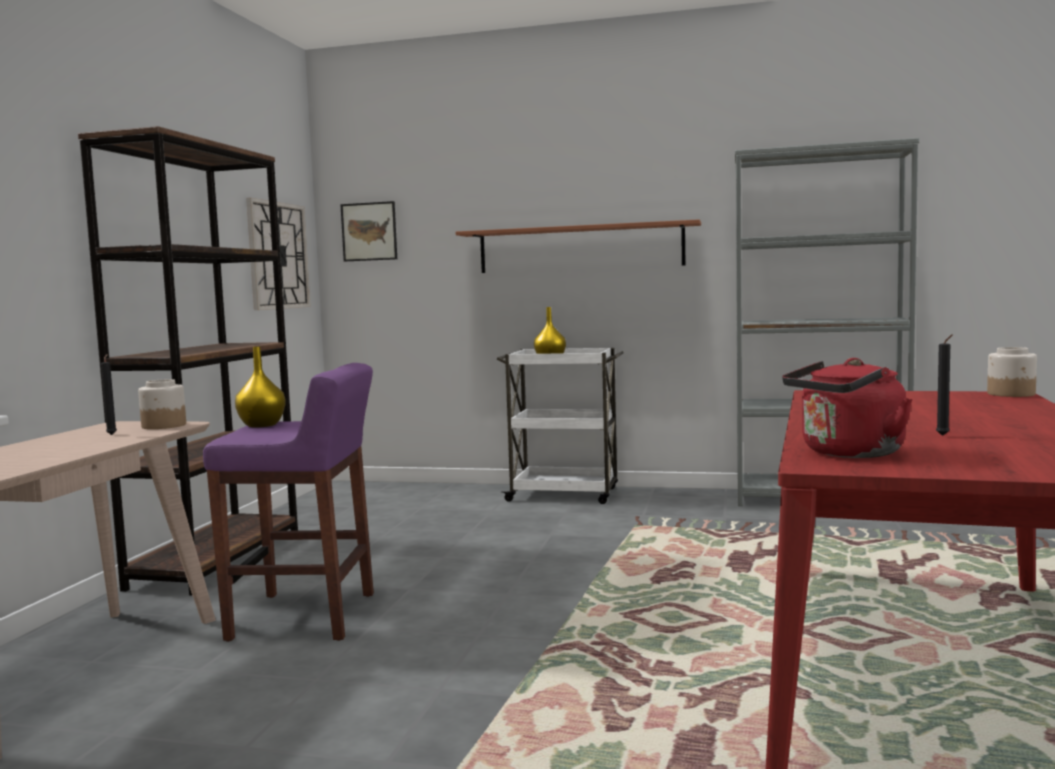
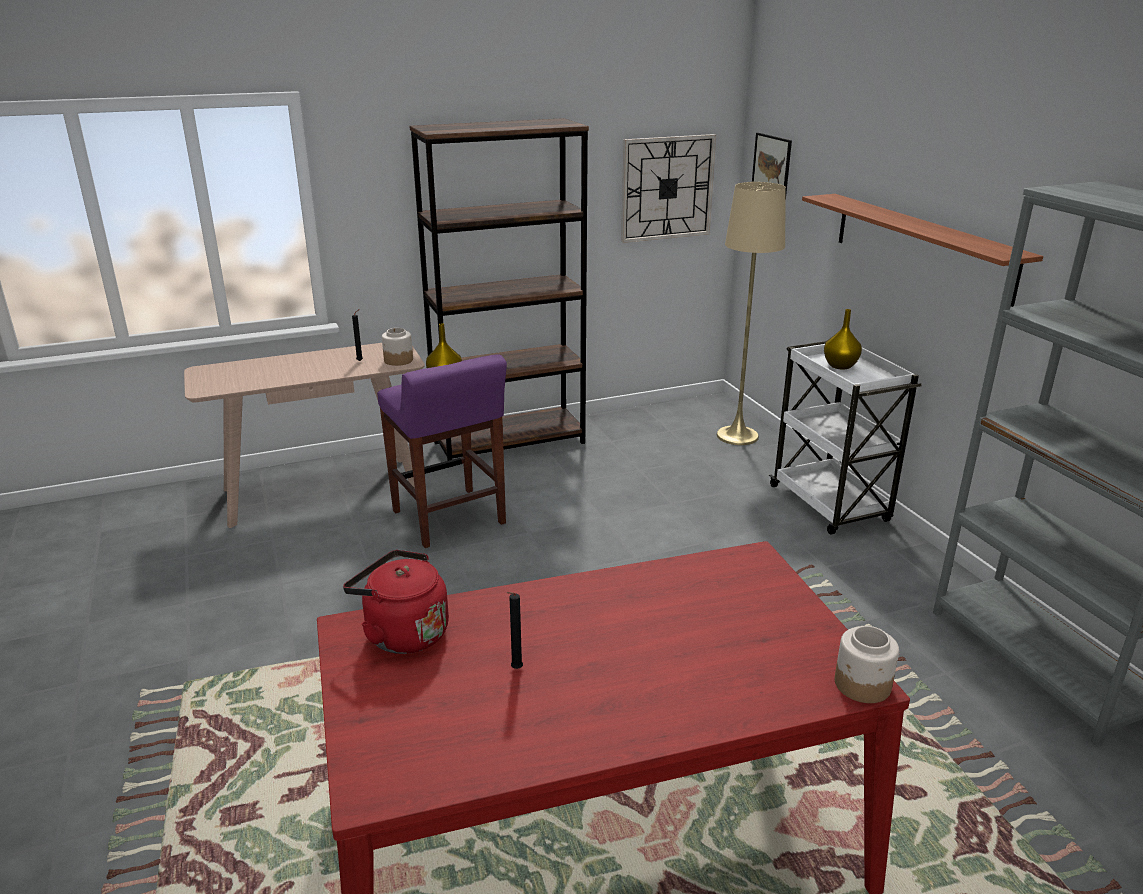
camera: 55 degrees right, 20 degrees up
none -> beige floor lamp [717,182,786,445]

